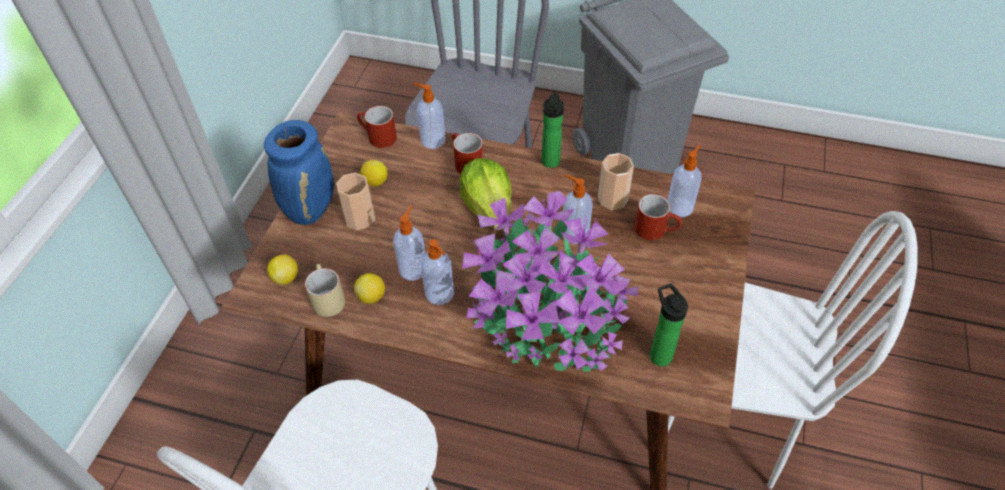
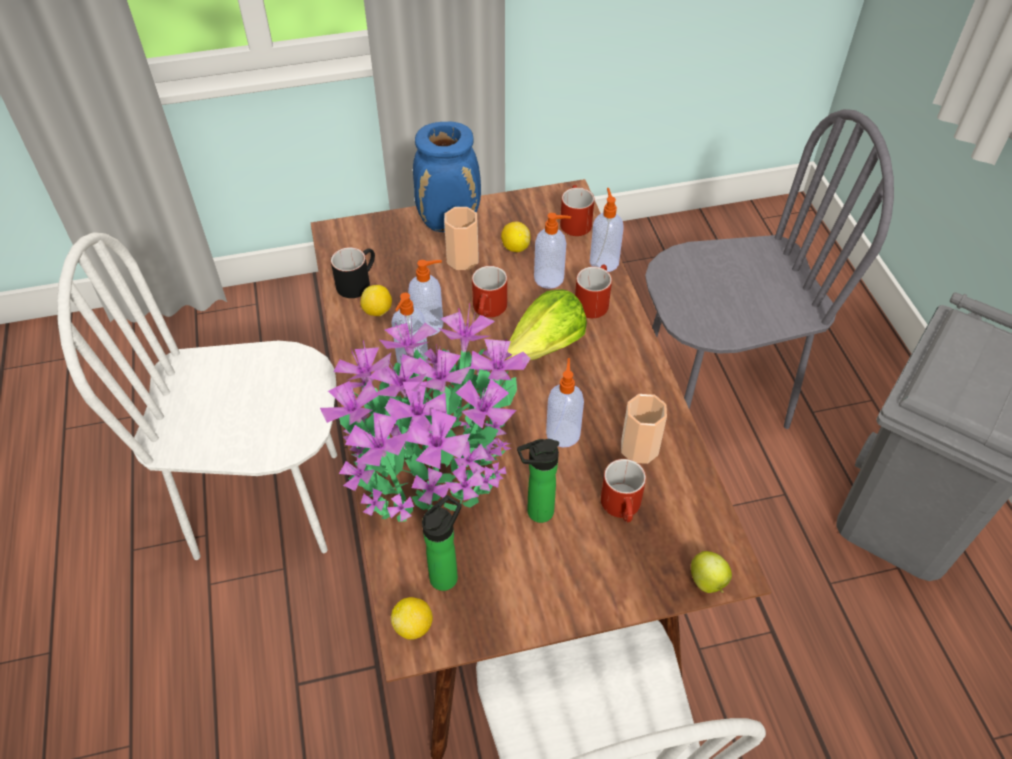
camera: 60 degrees right, 0 degrees up
lemon [267,254,298,285] -> lemon moved to [391,597,433,640]
beige mug [305,264,345,317] -> black mug [331,247,375,298]
bottle [542,93,564,168] -> bottle moved to [517,439,559,523]
soap dispenser [668,144,702,217] -> soap dispenser moved to [534,213,571,289]
none -> red mug [472,266,507,318]
none -> apple [691,551,732,593]

